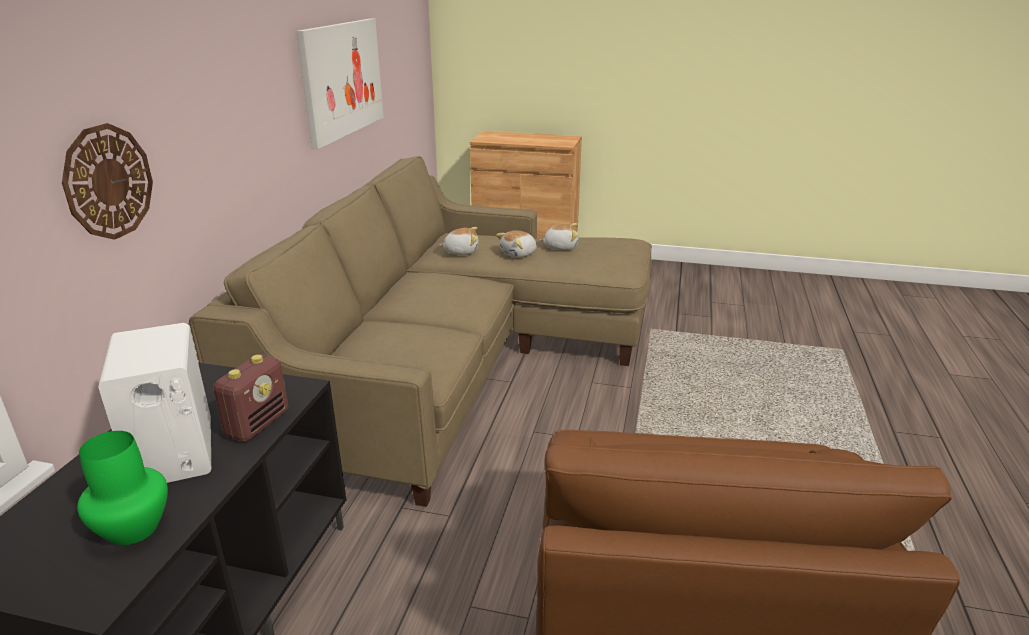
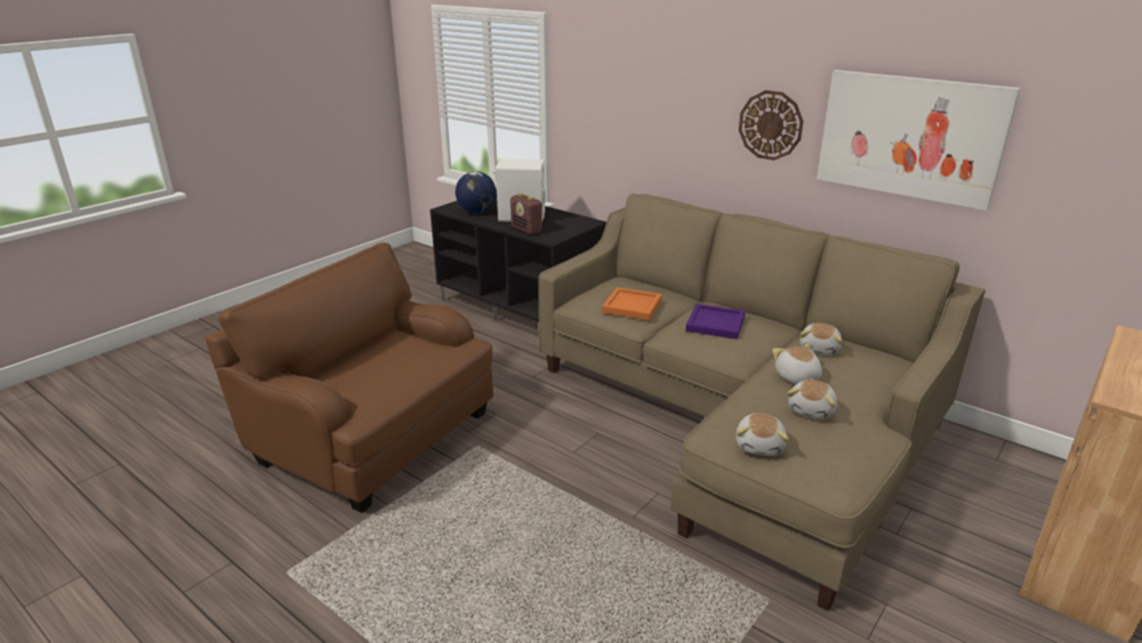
camera: 115 degrees right, 0 degrees up
wall clock [62,123,153,240] -> wall clock moved to [739,90,803,160]
green vase [77,431,168,545] -> globe [455,171,497,213]
none -> orange tray [602,287,662,320]
none -> purple tray [686,304,745,339]
none -> plush toy [736,413,789,456]

